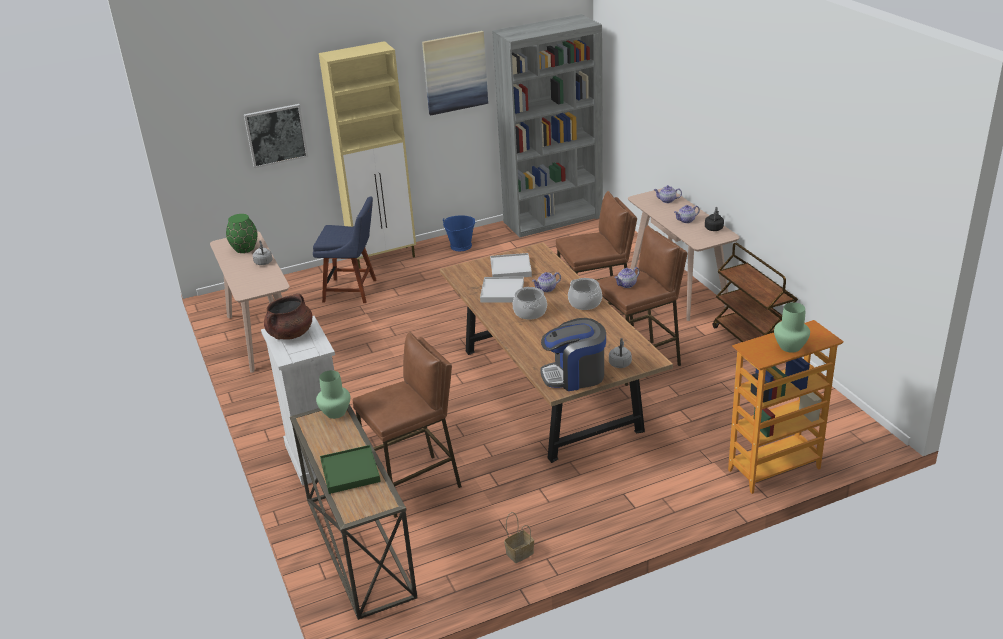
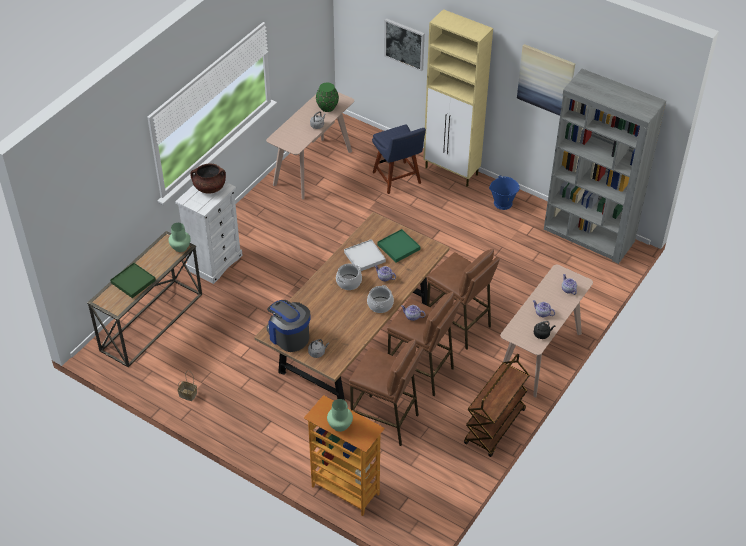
camera: 55 degrees right, 15 degrees up
brown stool [353,332,462,518] -> brown stool moved to [349,339,424,446]
white tray [490,253,532,277] -> green tray [377,229,420,263]

